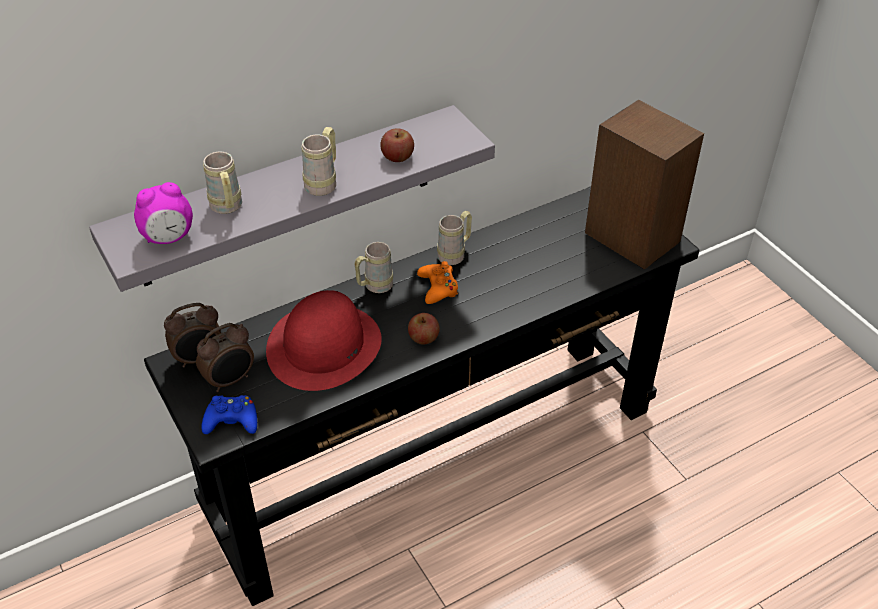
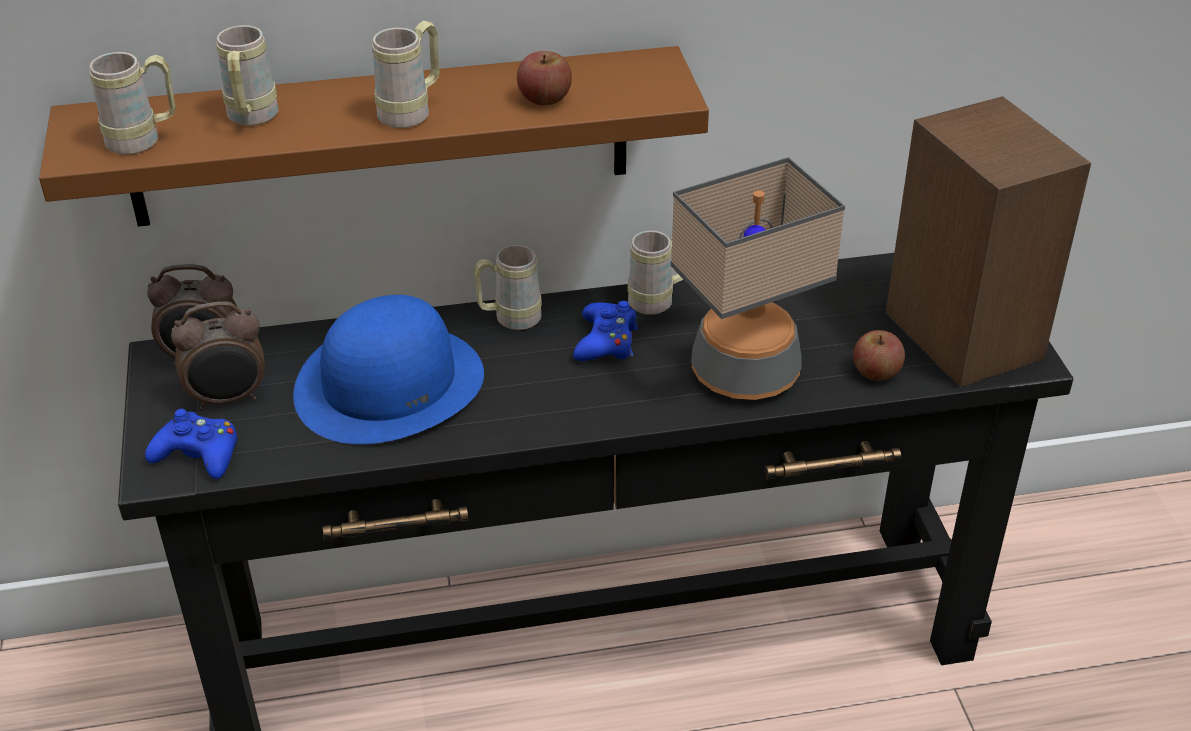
camera: 20 degrees right, 5 degrees down
grey shelf [89,105,495,292] -> brown shelf [39,46,709,227]
alarm clock [134,182,193,244] -> beige mug [90,52,176,155]
red hat [266,290,382,391] -> blue hat [293,295,484,444]
apple [408,313,440,344] -> apple moved to [853,330,905,381]
orange game controller [417,261,459,304] -> blue game controller [573,301,638,361]
none -> table lamp [671,157,845,400]

